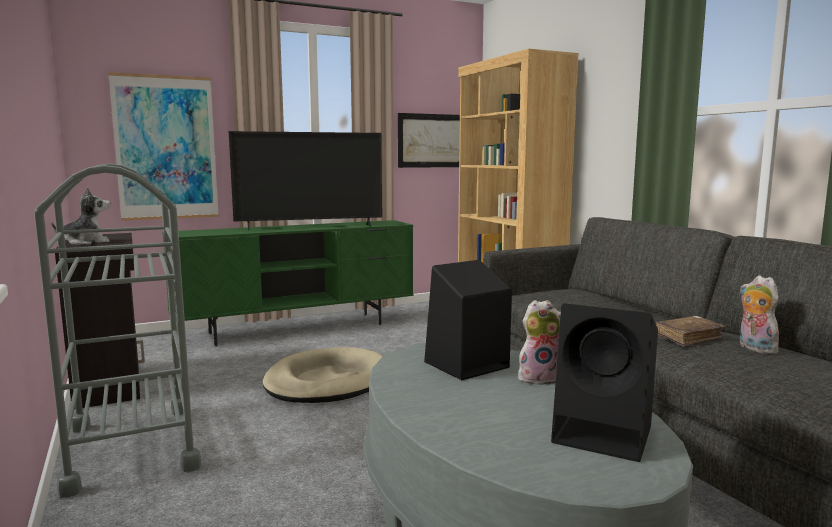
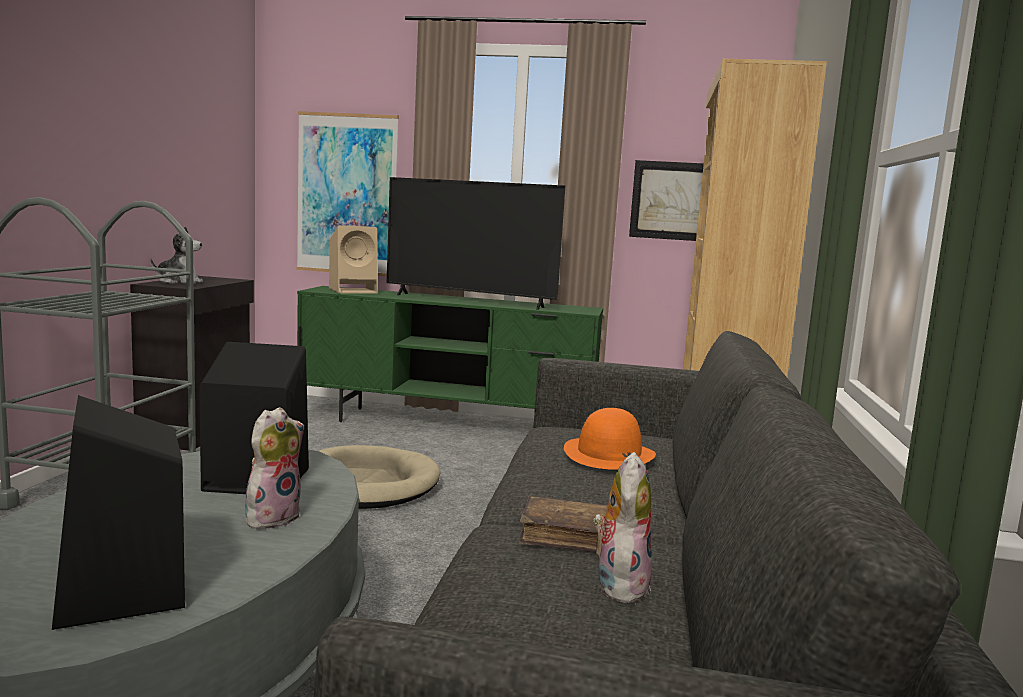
camera: 35 degrees right, 0 degrees up
plush toy [518,300,561,385] -> plush toy turned 90 degrees counterclockwise [245,407,304,530]
none -> beige speaker [329,225,378,294]
none -> orange hat [564,408,656,470]

